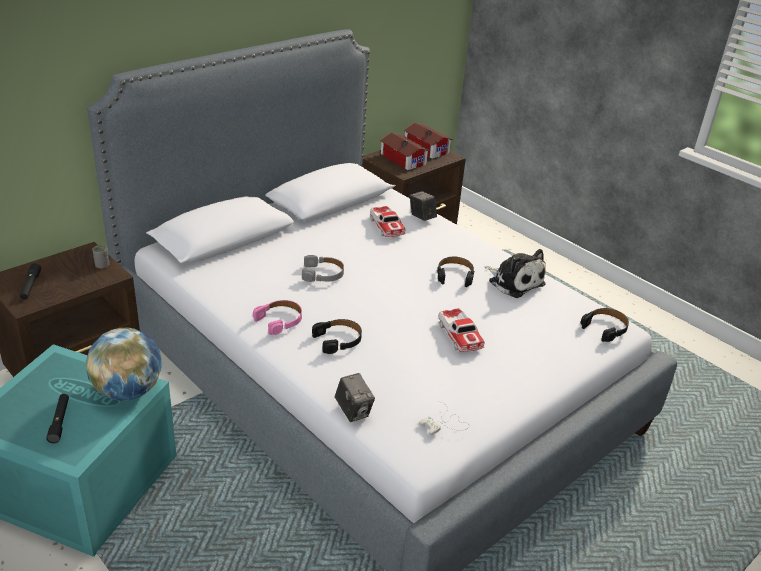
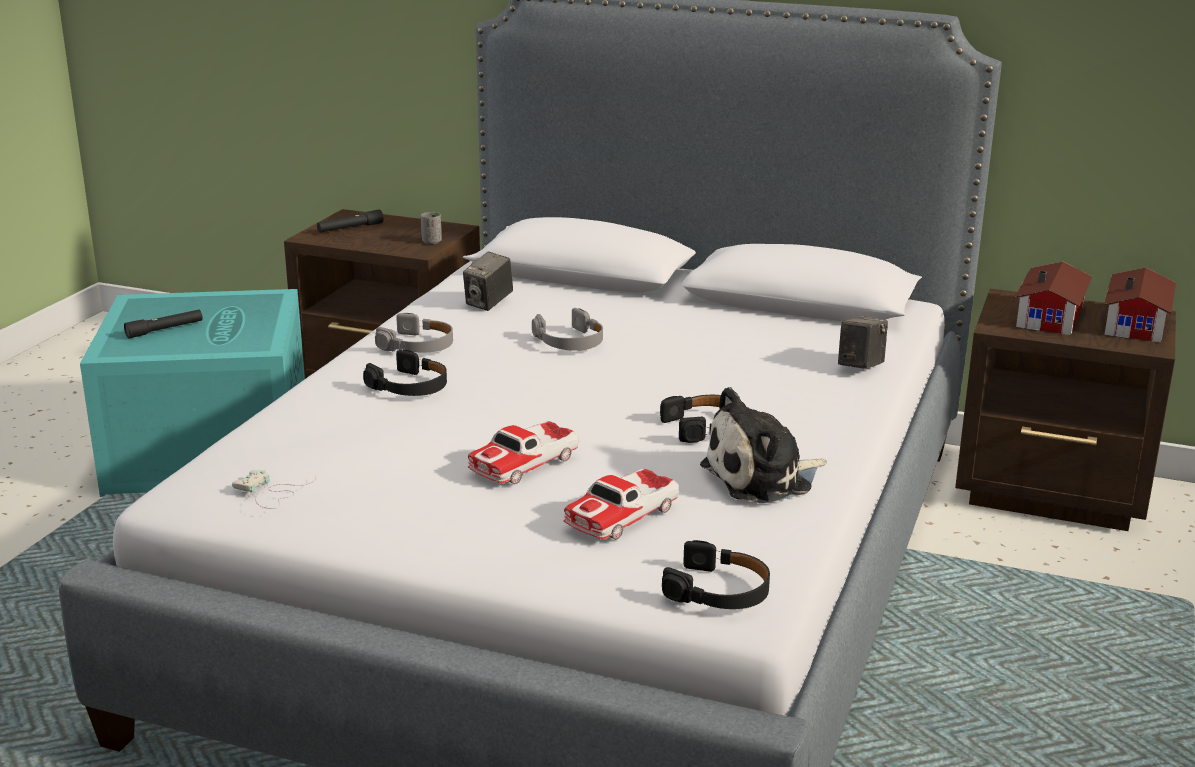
camera: 65 degrees right, 10 degrees down
globe [86,328,162,401] -> none
pink headphones [253,300,302,335] -> grey headphones [375,313,453,352]
camera [335,373,375,422] -> camera moved to [463,251,513,311]
toy car [370,206,406,237] -> toy car moved to [563,468,679,540]
plush toy [485,249,546,298] -> plush toy turned 45 degrees clockwise [700,387,827,503]

